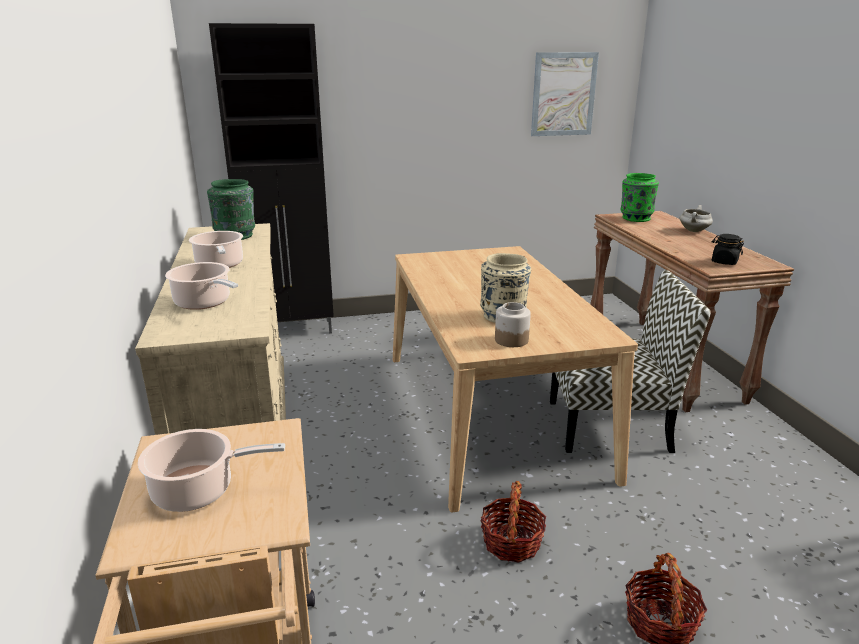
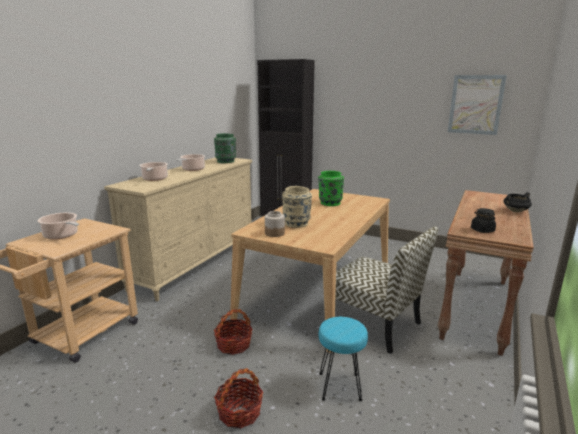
camera: 40 degrees right, 5 degrees down
green vase [620,173,659,222] -> green vase moved to [318,171,344,206]
white cooking pot [680,205,713,232] -> black cooking pot [504,192,532,212]
none -> turquoise stool [319,317,368,401]

